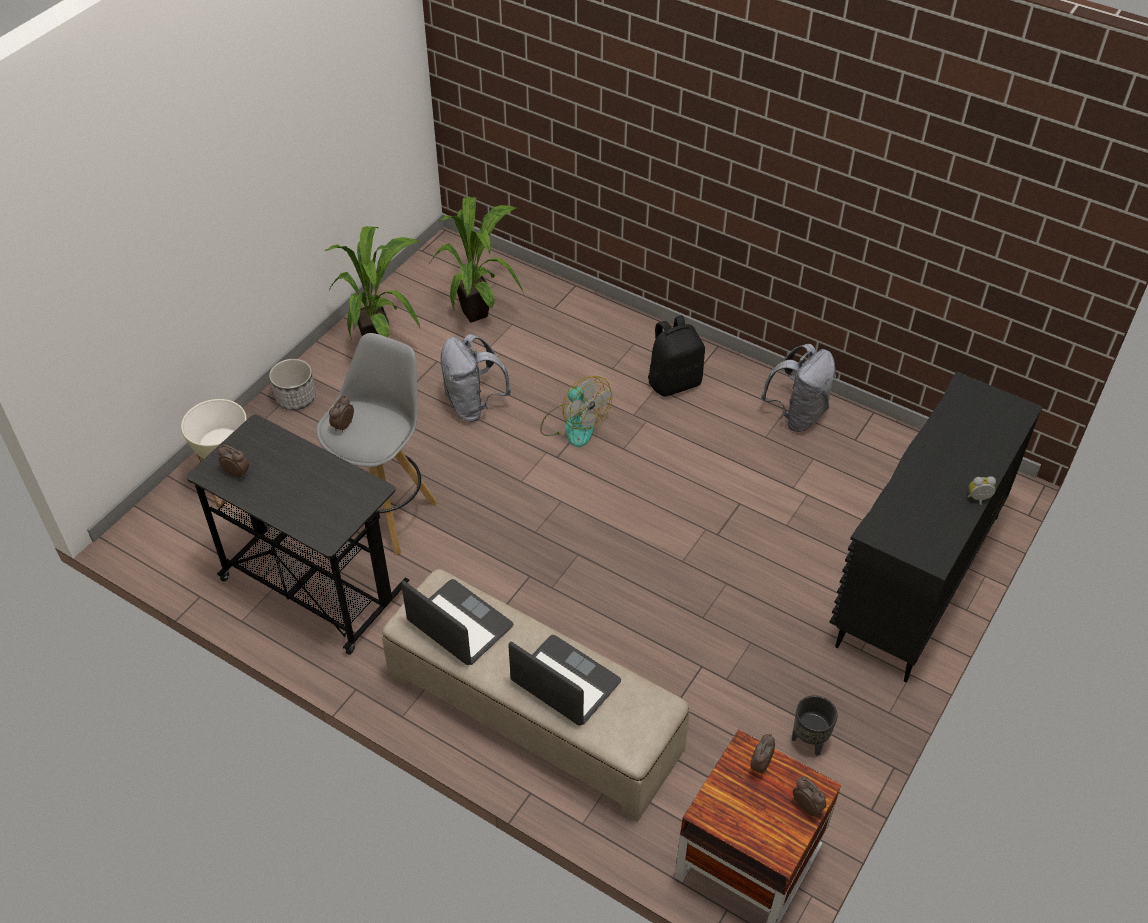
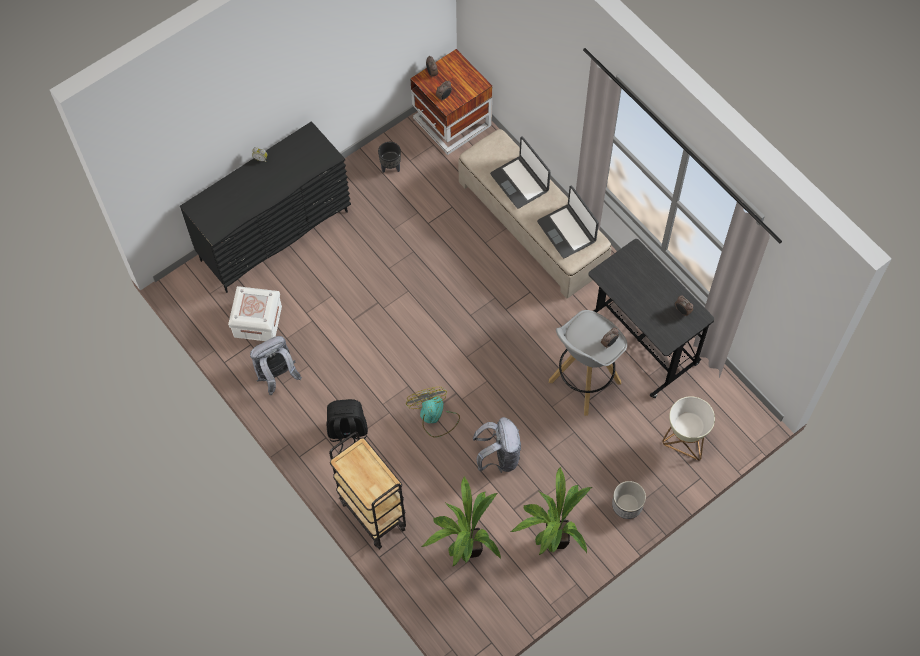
camera: 160 degrees left, 15 degrees up
none -> white storage box [228,286,282,341]
none -> brown cart [329,432,406,549]

